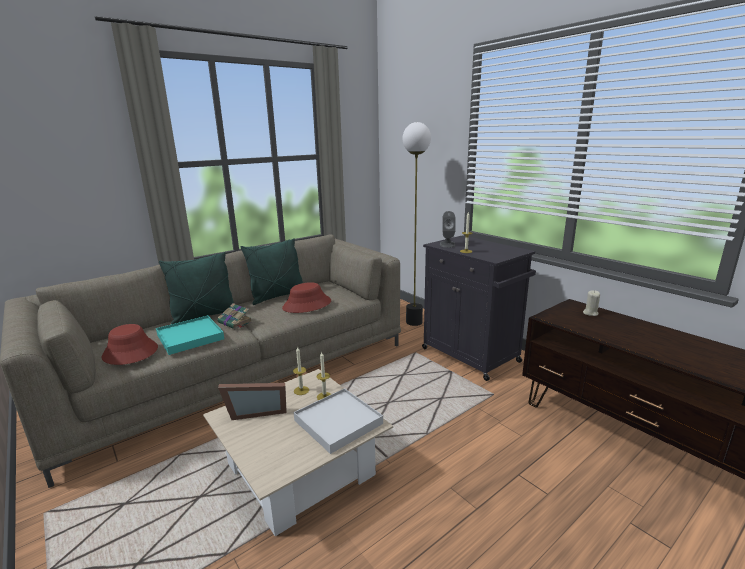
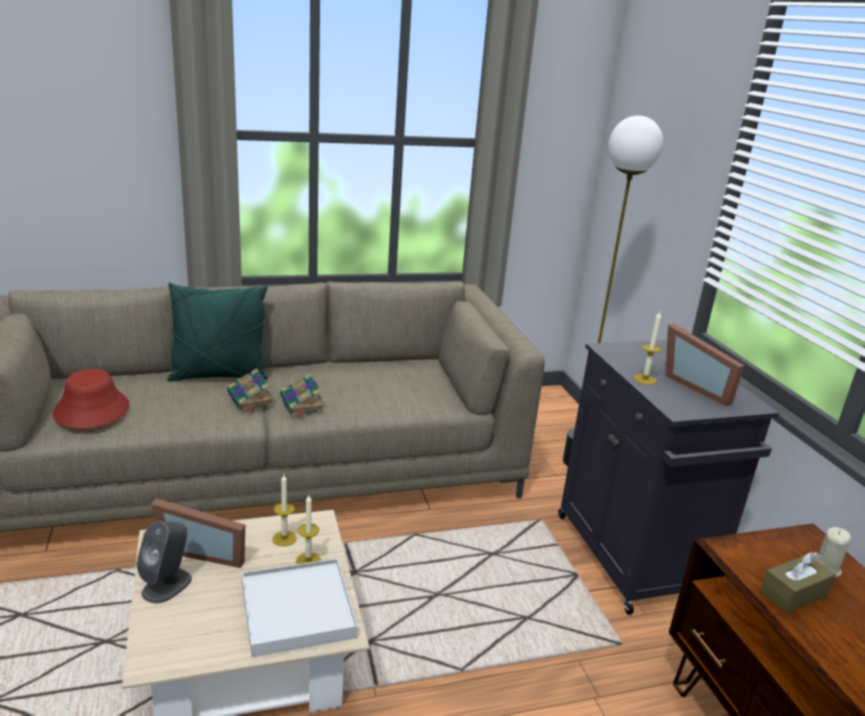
camera: 20 degrees right, 5 degrees up
turquoise tray [156,315,224,355] -> none
green pillow [241,238,303,305] -> none
red hat [282,282,331,313] -> none
grey speaker [440,211,456,248] -> grey speaker moved to [136,521,192,604]
none -> book [280,373,324,417]
none -> picture frame [666,323,745,406]
none -> brown tissue box [760,552,836,613]

